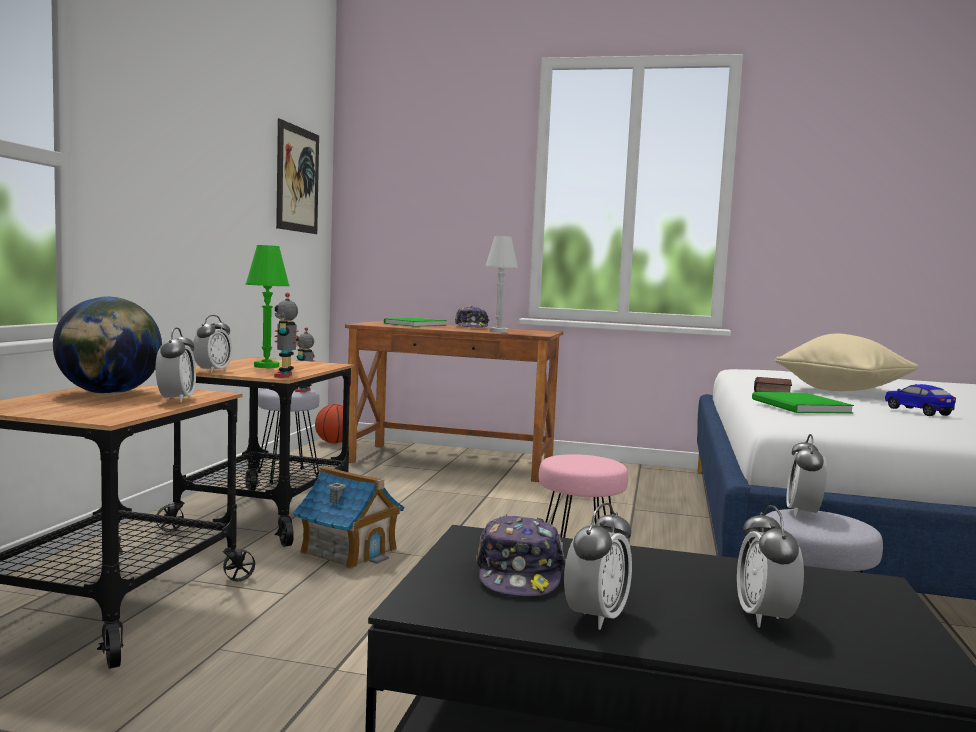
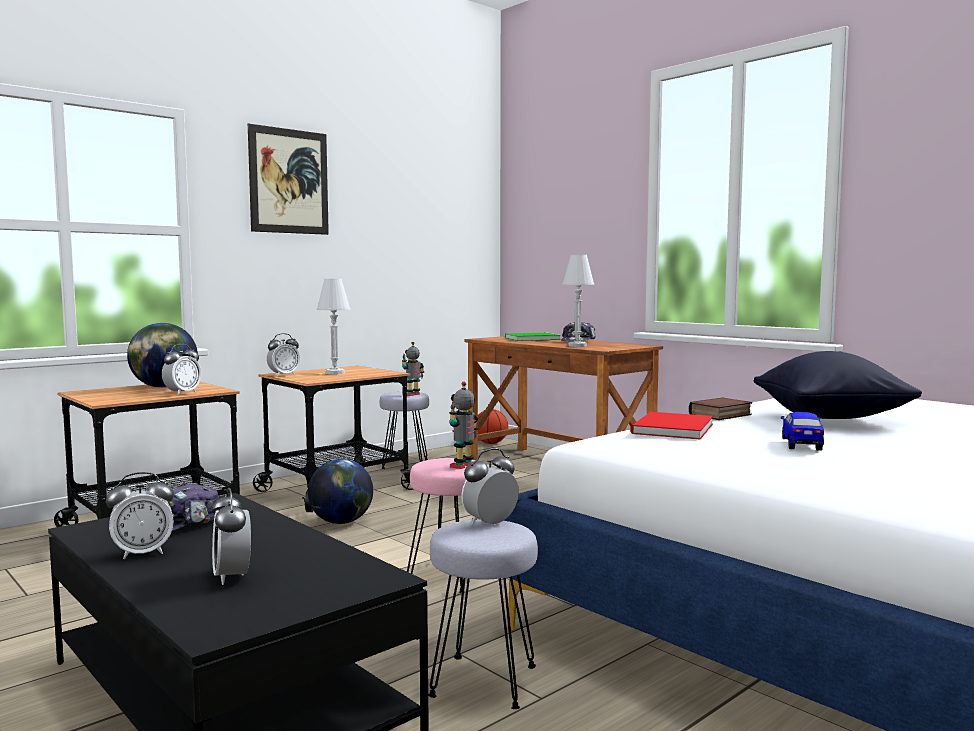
camera: 35 degrees right, 0 degrees up
green table lamp [245,245,290,368] -> white table lamp [317,279,350,374]
toy robot [274,293,298,378] -> toy robot moved to [449,381,479,469]
picture [276,119,319,234] -> picture moved to [248,123,329,235]
toy house [293,466,404,569] -> globe [308,459,373,524]
alarm clock [737,505,804,628] -> alarm clock turned 60 degrees counterclockwise [212,488,251,585]
green book [752,392,854,414] -> red book [630,412,713,439]
beige pillow [775,334,918,391] -> black pillow [754,351,922,419]

